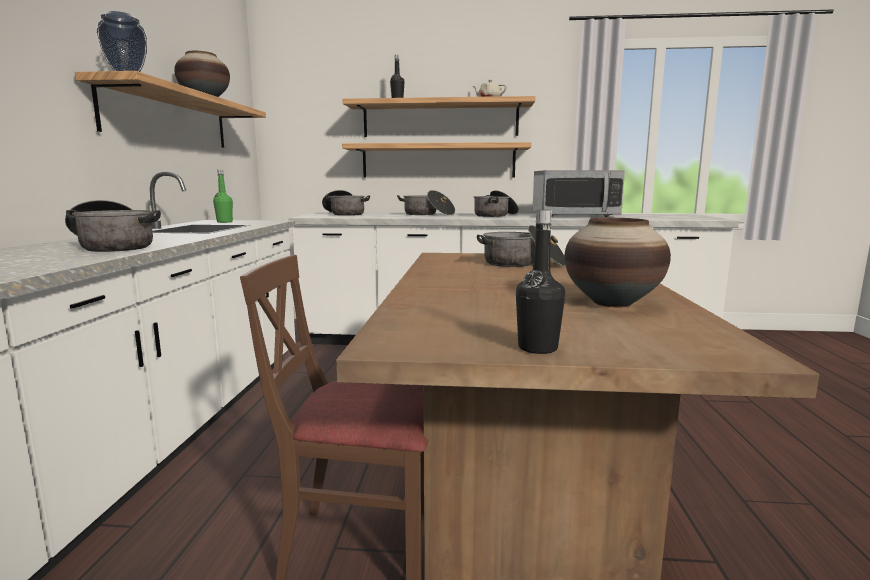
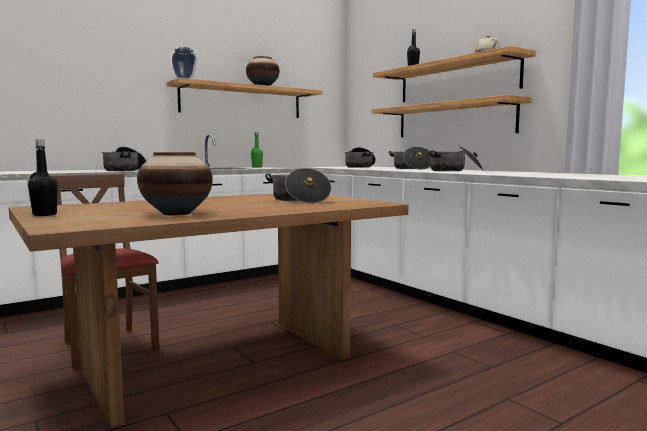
camera: 50 degrees right, 5 degrees down
microwave [533,170,625,217] -> none

